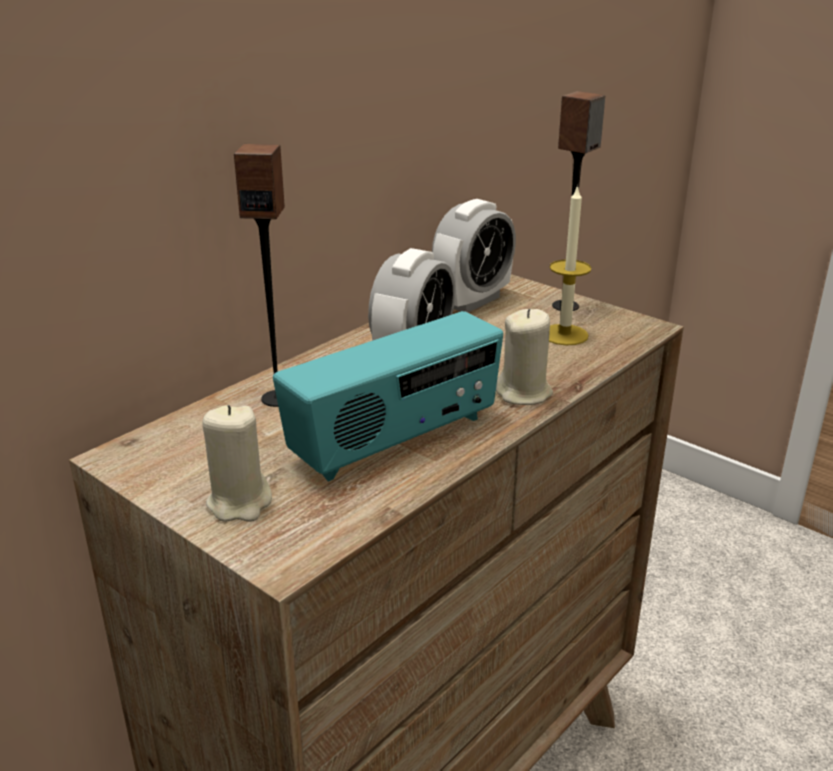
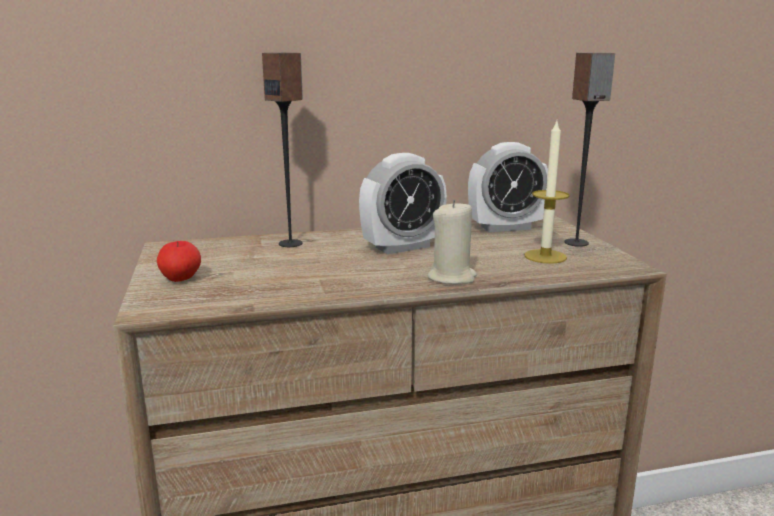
camera: 35 degrees right, 10 degrees down
beige candle [202,405,272,522] -> apple [157,241,201,282]
radio [273,311,503,482] -> none

